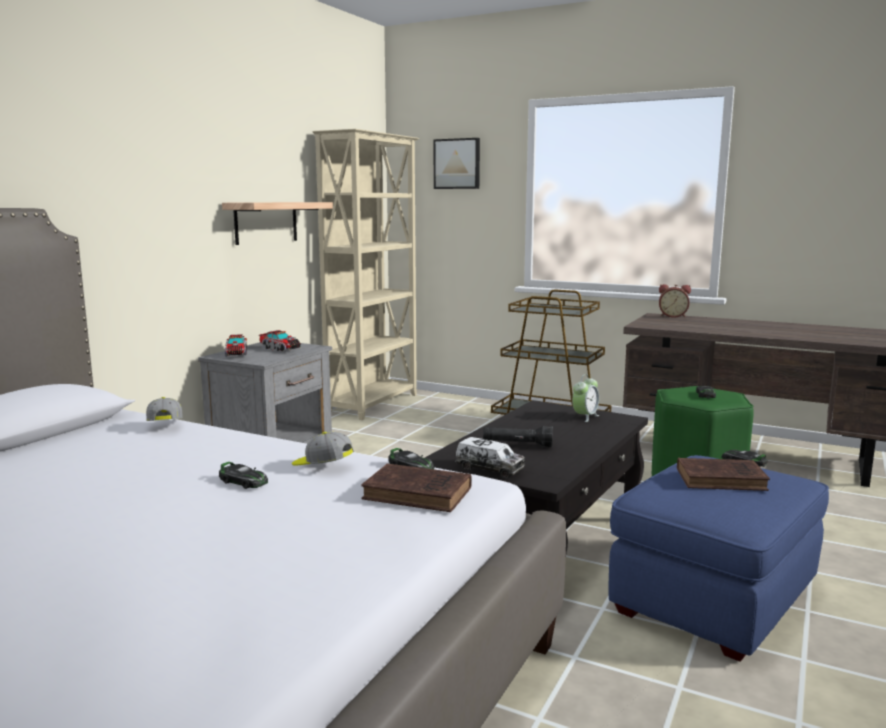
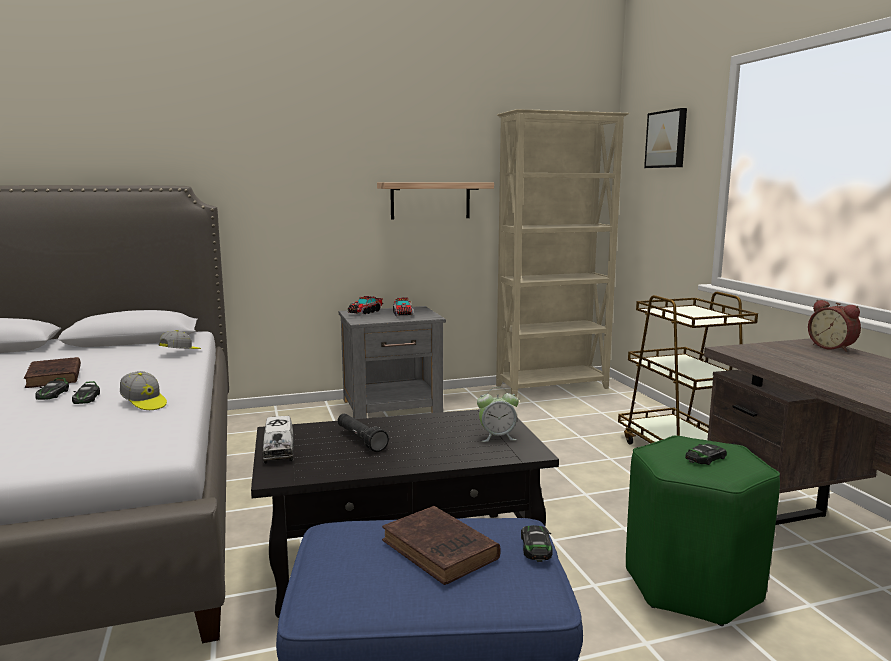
camera: 45 degrees right, 0 degrees up
cap [292,432,354,465] -> cap turned 150 degrees clockwise [120,371,167,410]
brown book [361,464,472,512] -> brown book moved to [24,357,81,388]
toy car [388,448,434,469] -> toy car moved to [35,378,69,400]

